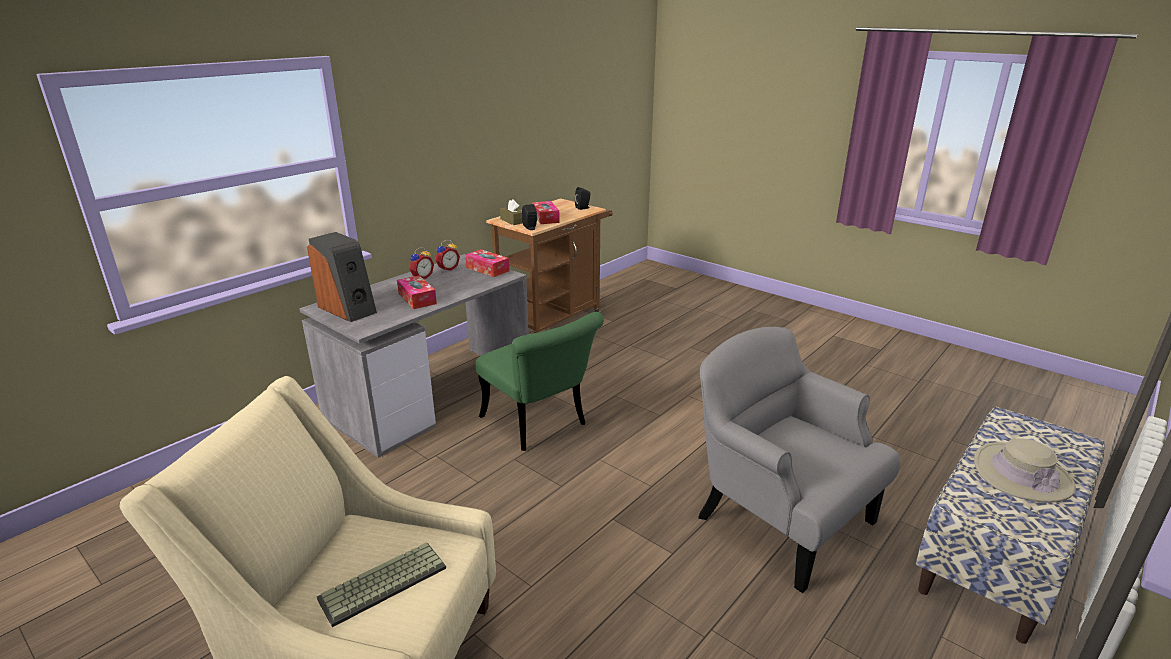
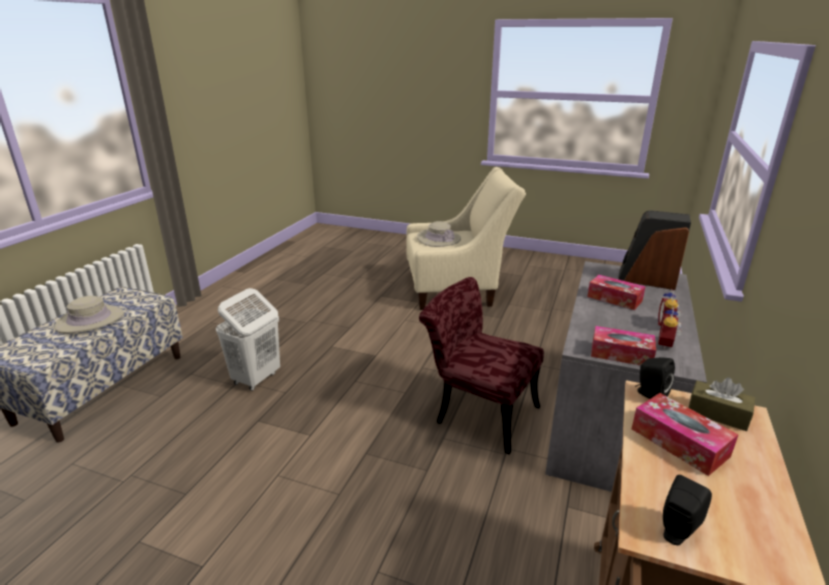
camera: 160 degrees right, 0 degrees up
keyboard [317,542,446,627] -> beige hat [417,221,461,247]
green chair [476,312,604,451] -> red chair [419,277,544,455]
grey armchair [698,327,900,593] -> white laundry basket [216,288,280,391]

